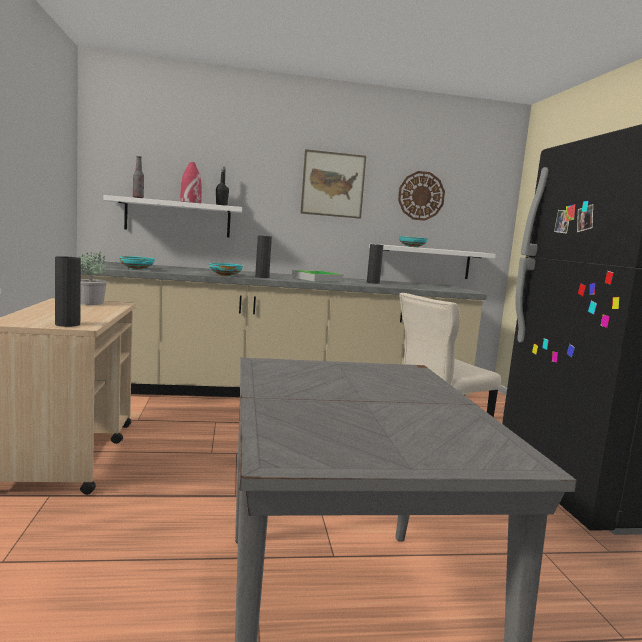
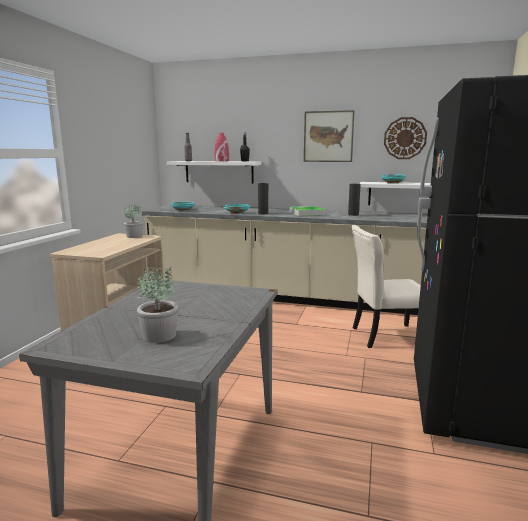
camera: 25 degrees right, 5 degrees up
black vase [55,256,81,327] -> none
none -> potted plant [137,265,178,343]

